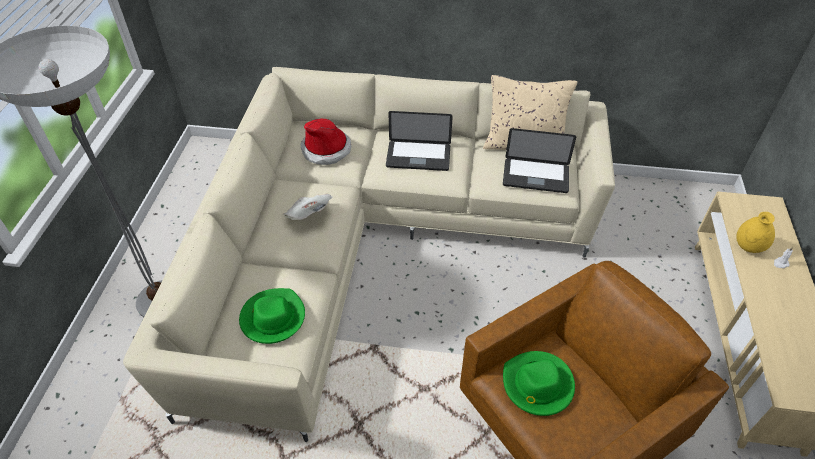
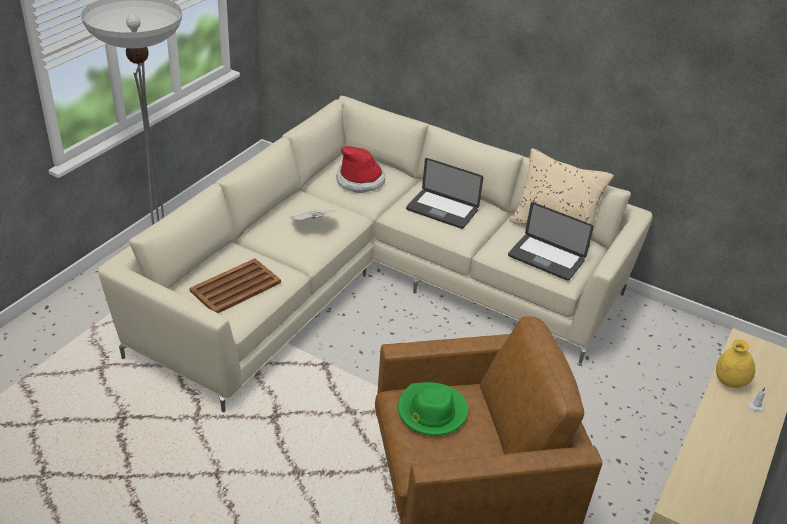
camera: 20 degrees right, 10 degrees down
green hat [239,288,305,344] -> brown tray [190,258,281,313]

